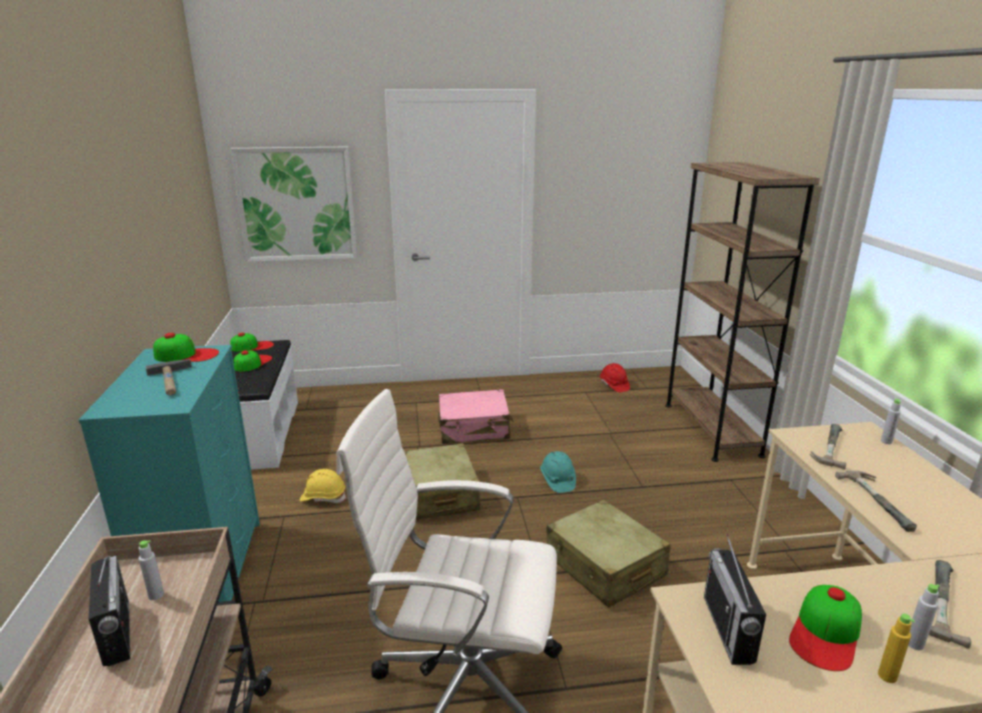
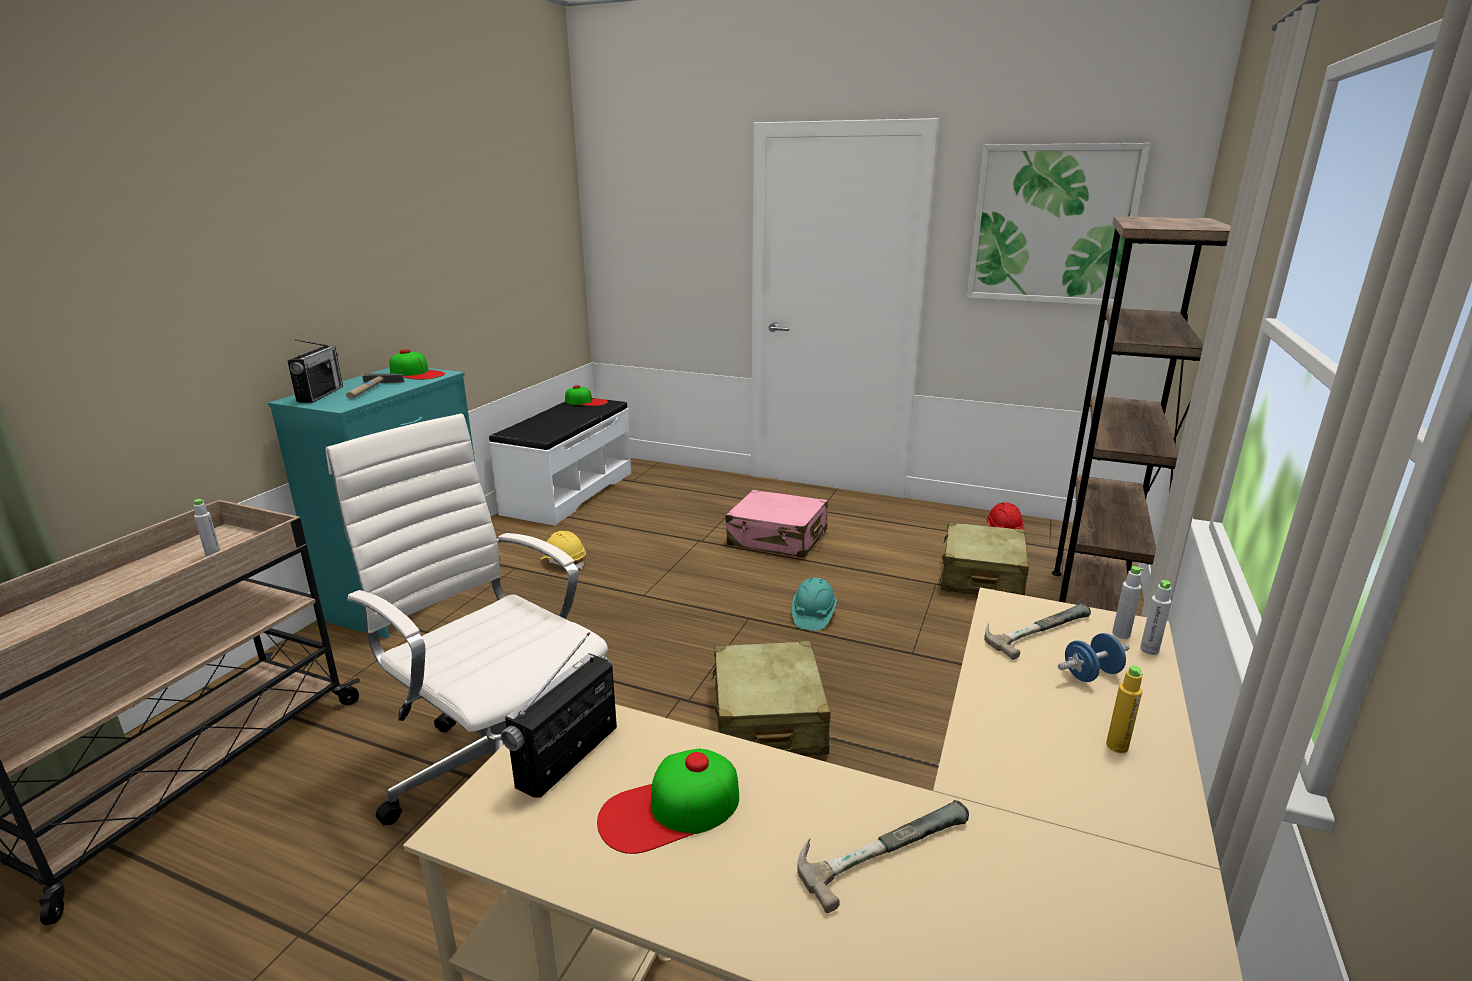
camera: 30 degrees right, 0 degrees up
radio [89,555,130,666] -> radio moved to [287,339,343,403]
picture [230,147,357,262] -> picture moved to [966,143,1150,306]
cap [234,350,272,372] -> none
beige suitcase [404,443,480,520] -> beige suitcase moved to [941,522,1029,595]
hammer [835,471,917,532] -> none
yellow bottle [878,614,915,683] -> yellow bottle moved to [1106,666,1143,753]
grey bottle [908,584,940,651] -> grey bottle moved to [1112,566,1144,639]
none -> blue dumbbell [1058,633,1130,682]

